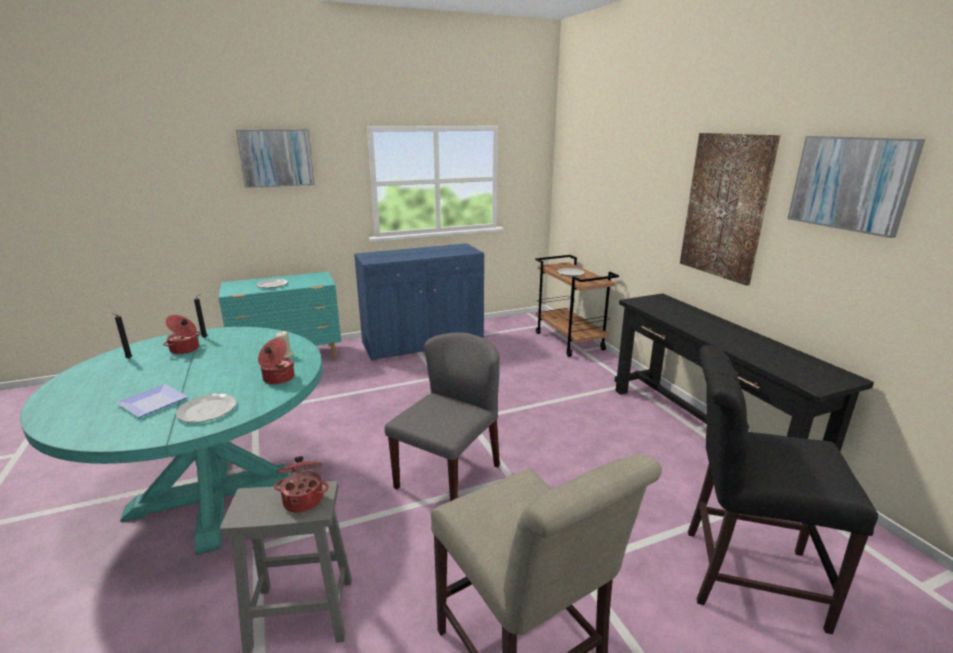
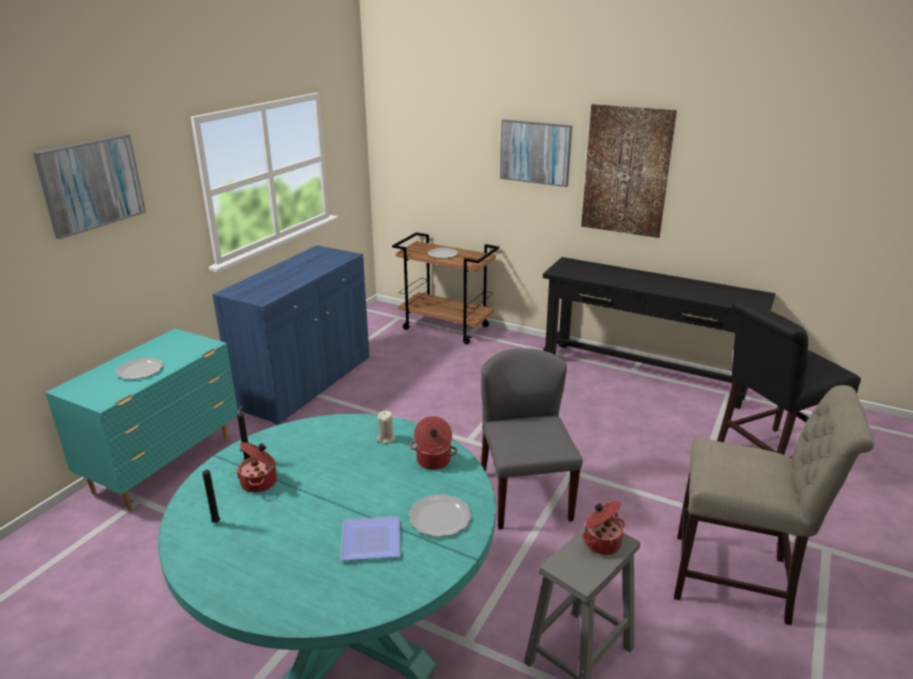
camera: 40 degrees left, 5 degrees up
picture [788,136,925,238] -> picture moved to [500,120,572,187]

